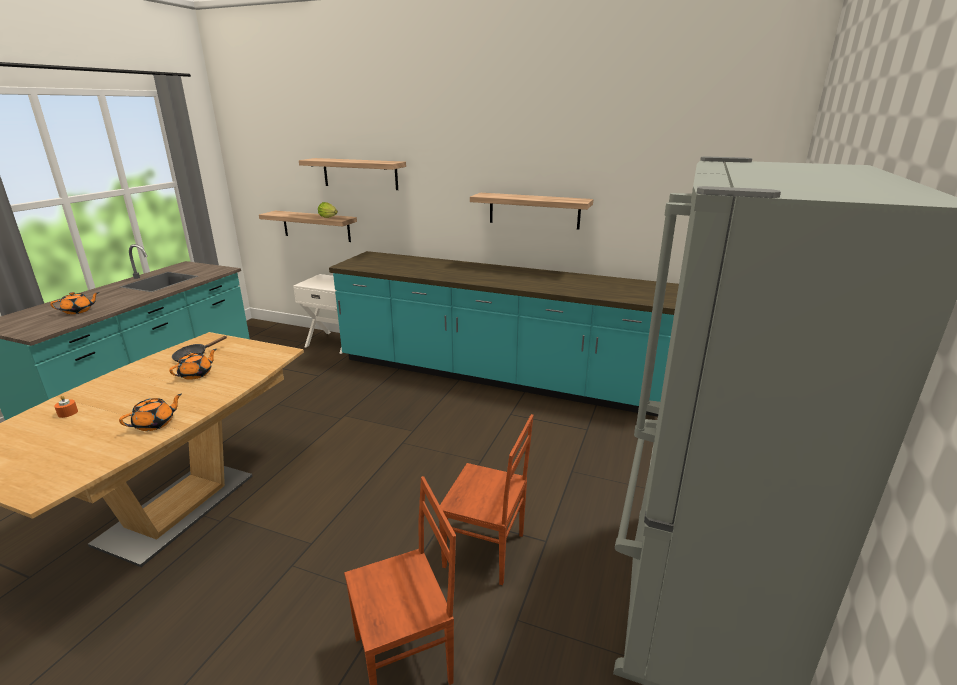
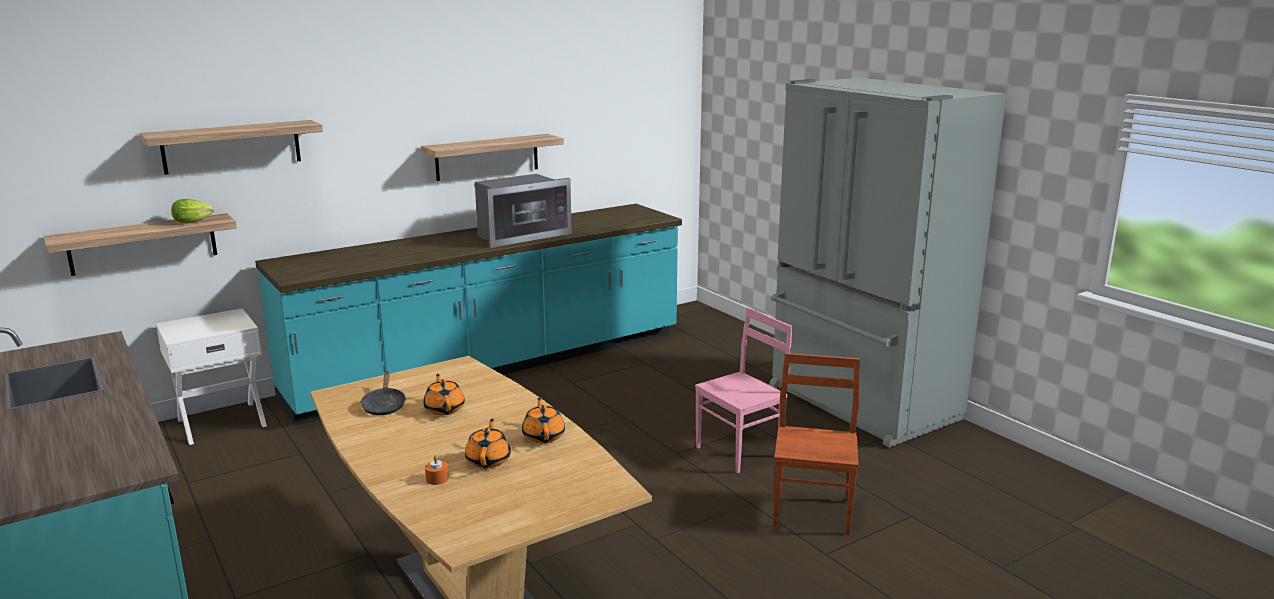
camera: 55 degrees left, 5 degrees down
orange teapot [50,292,99,314] -> orange teapot moved to [465,419,511,468]
brown chair [439,414,534,585] -> pink chair [695,308,793,473]
none -> microwave [475,174,572,248]

